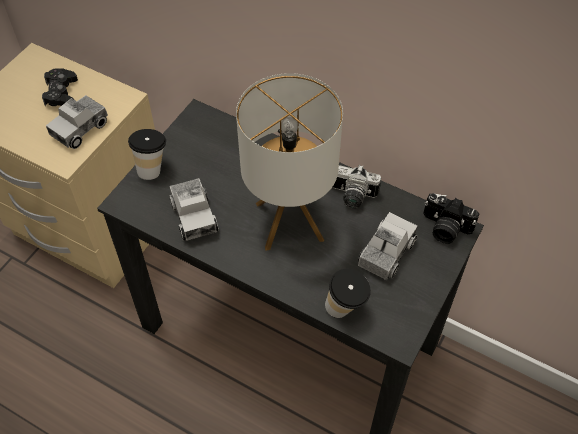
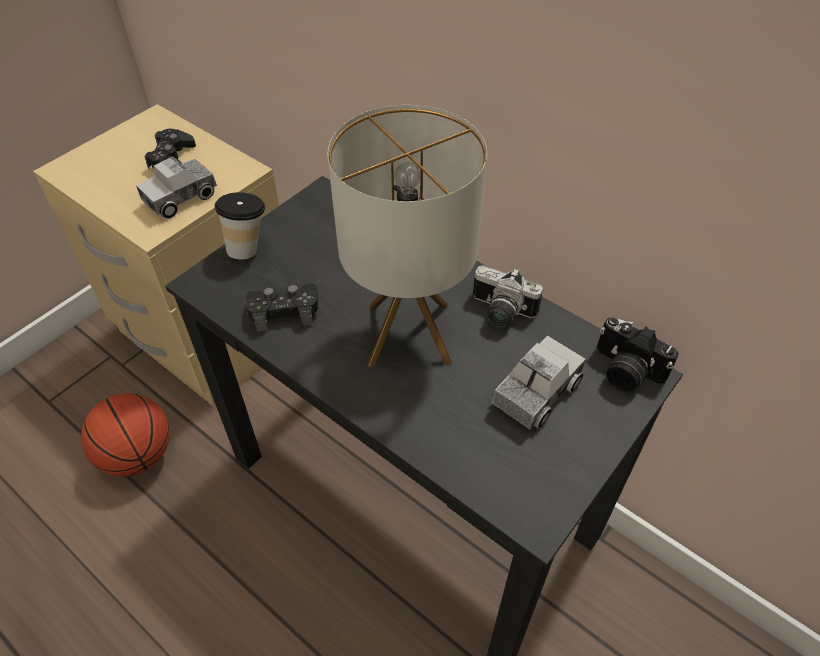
camera: 10 degrees right, 5 degrees down
toy truck [169,178,219,241] -> black game controller [246,283,318,332]
cup [325,269,371,318] -> none
none -> basketball [81,393,170,477]

